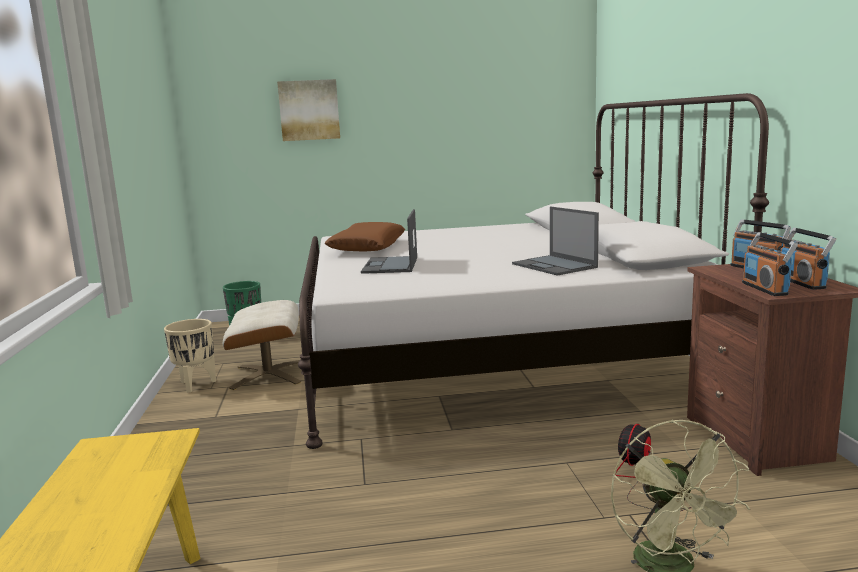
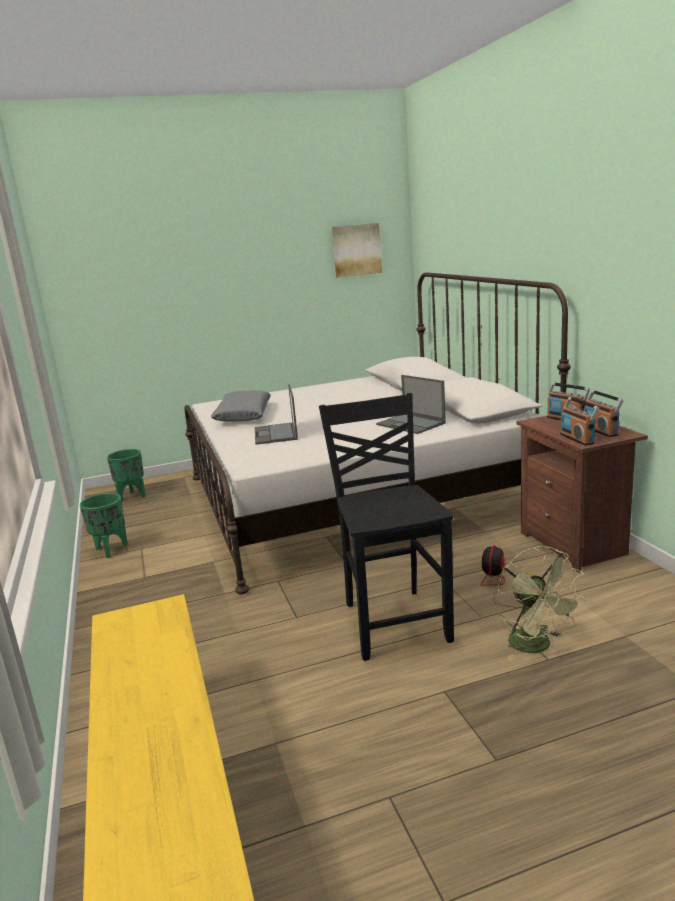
camera: 10 degrees left, 5 degrees up
beige planter [164,319,216,393] -> green planter [80,493,128,558]
beige ottoman [223,300,301,390] -> none
picture [277,79,340,141] -> picture moved to [332,223,382,278]
brown pillow [325,222,405,251] -> grey pillow [211,390,271,422]
none -> black chair [319,393,454,661]

